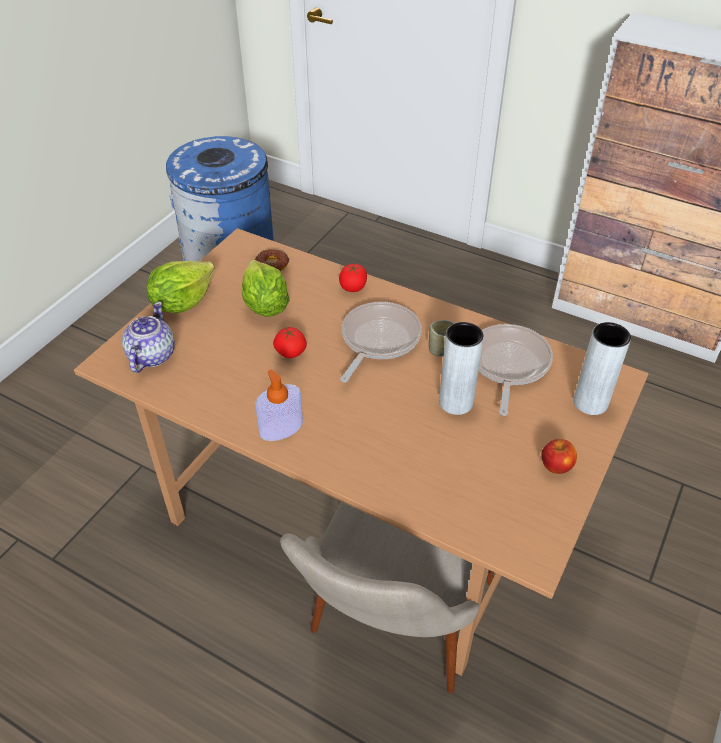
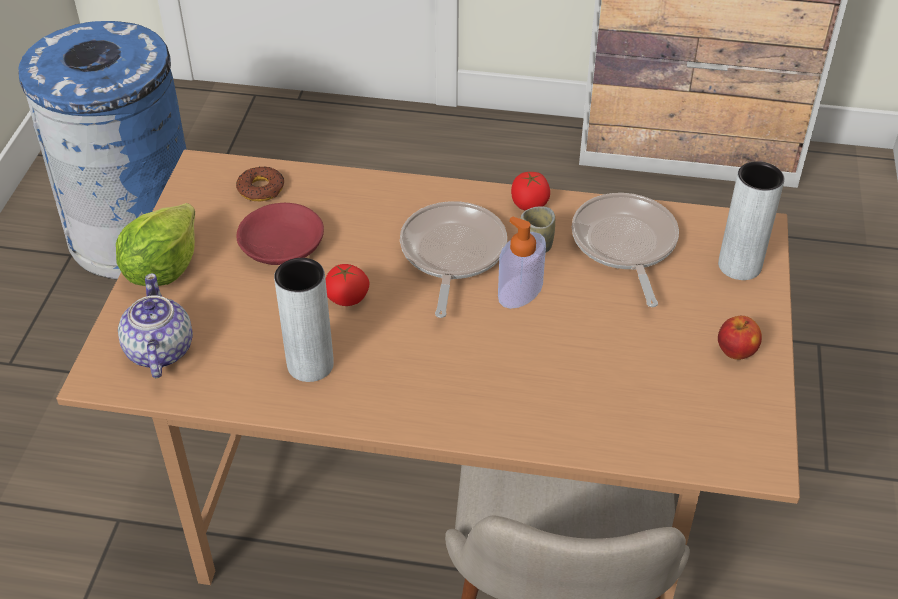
camera: 20 degrees left, 0 degrees up
lettuce [242,260,290,317] -> red bowl [237,203,324,265]
soap dispenser [255,369,303,441] -> soap dispenser moved to [498,217,546,309]
tomato [339,264,367,292] -> tomato moved to [511,172,550,211]
grey vase [439,322,484,415] -> grey vase moved to [274,258,334,382]

